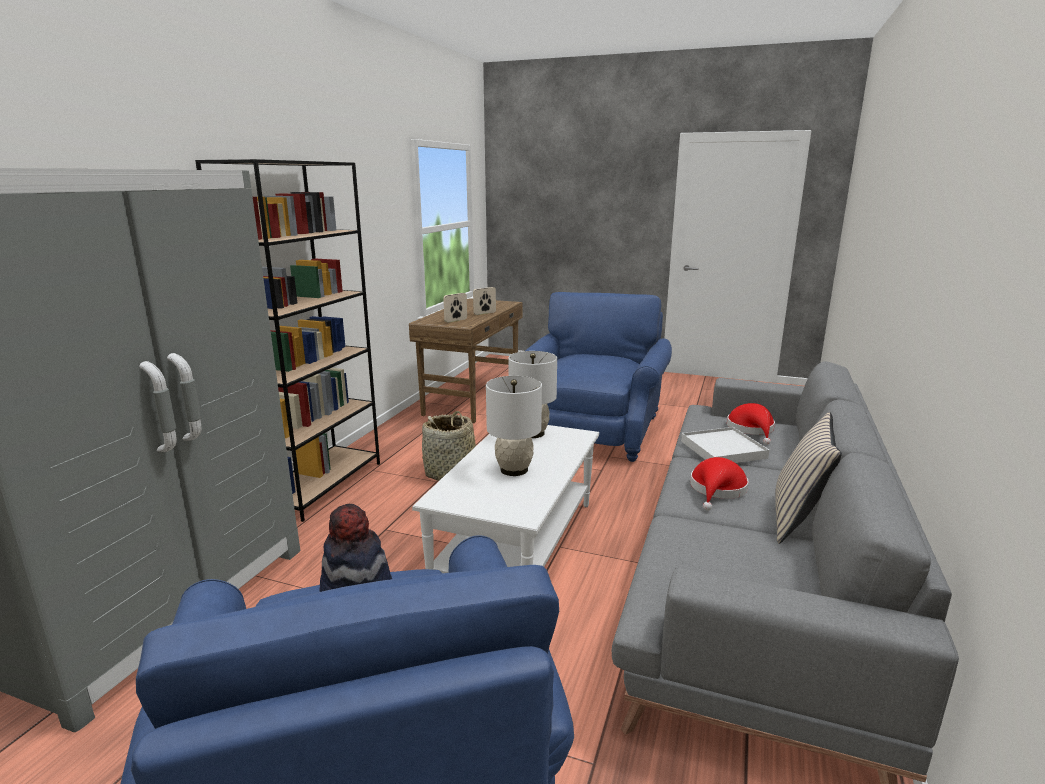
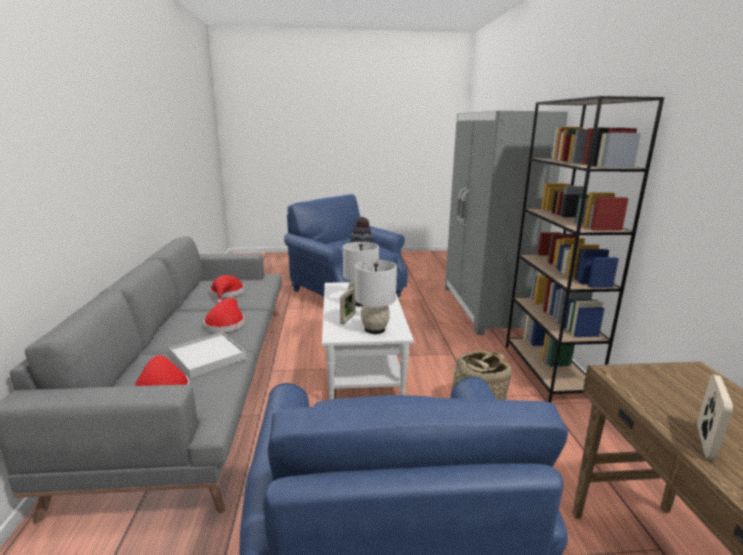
camera: 155 degrees right, 0 degrees up
picture frame [443,293,467,323] -> picture frame moved to [340,287,355,324]
beige pillow [775,412,842,544] -> none
none -> red hat [210,275,244,304]

